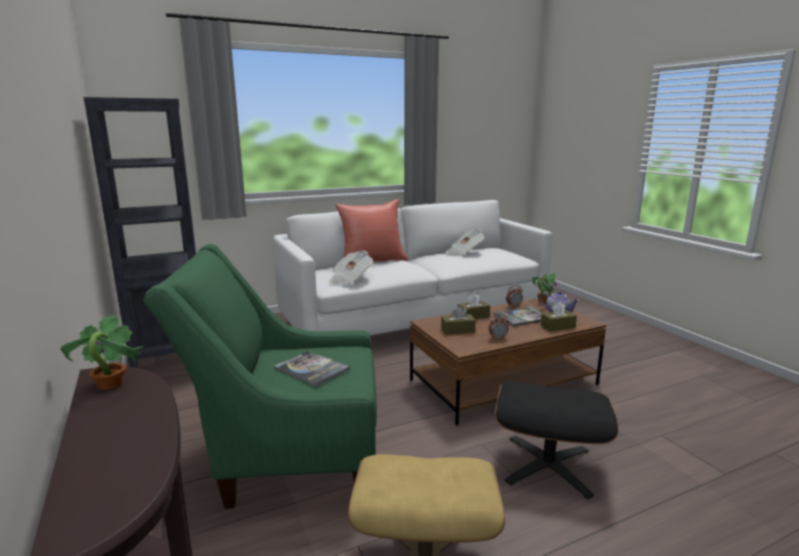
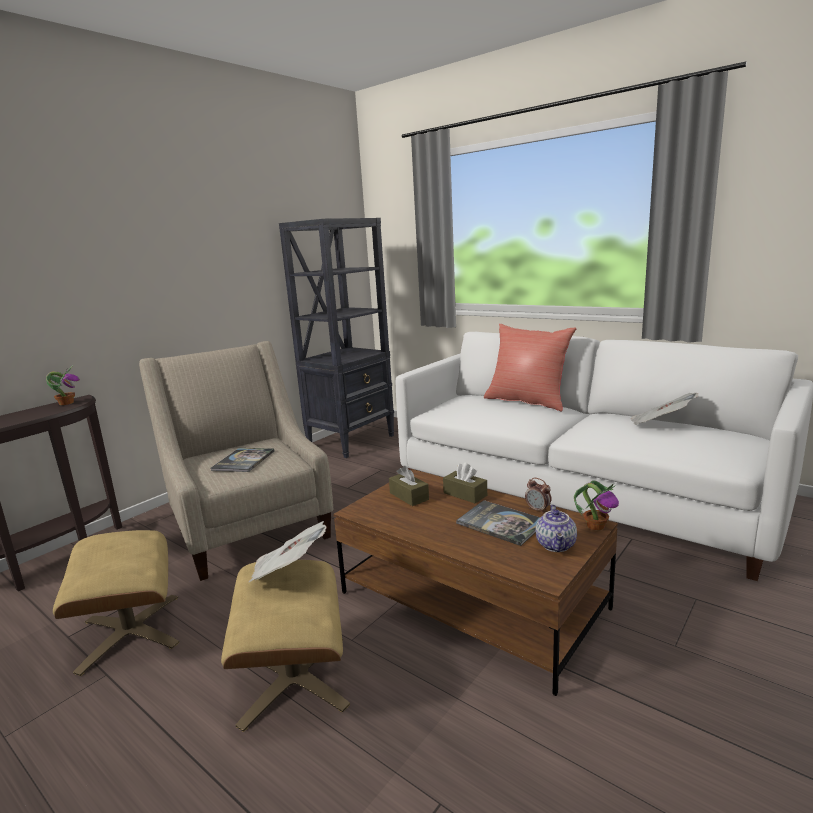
camera: 65 degrees right, 0 degrees up
green armchair [143,244,377,509] -> beige armchair [139,341,333,581]
newspaper [329,251,373,284] -> newspaper moved to [248,521,326,583]
alarm clock [489,314,508,340] -> none
black ottoman [495,381,619,499] -> beige ottoman [221,560,350,732]
brown tissue box [541,302,577,332] -> none

